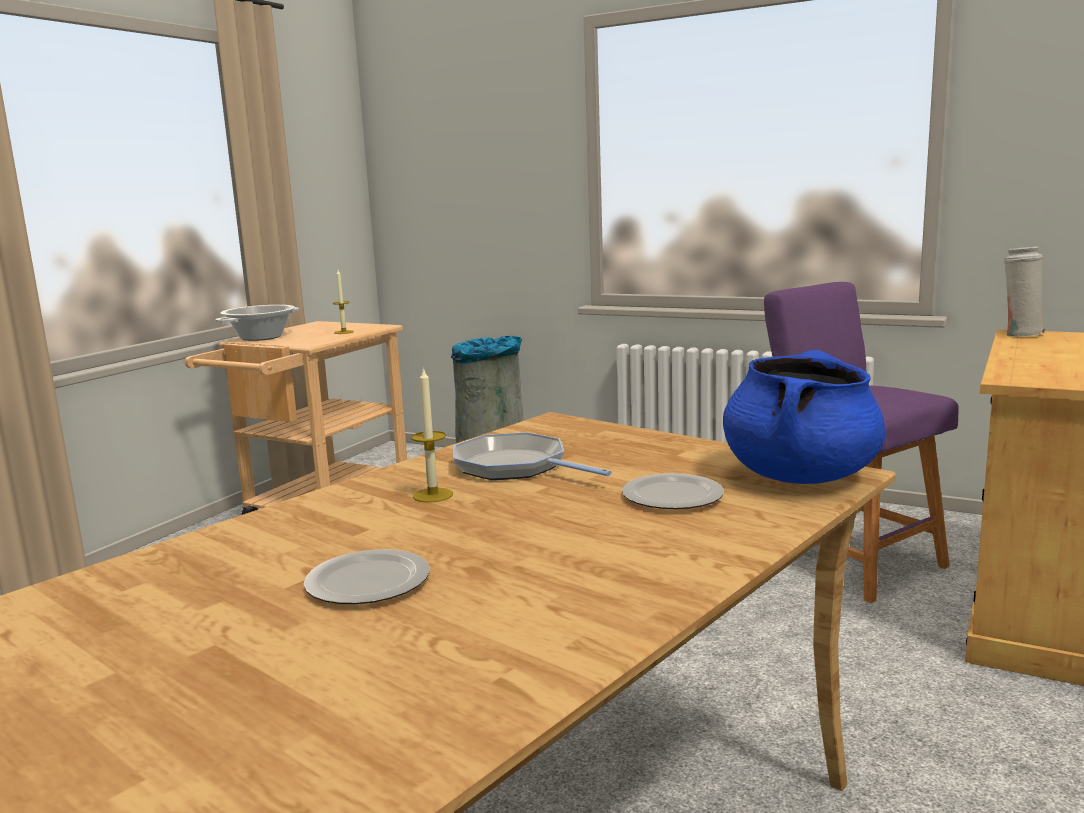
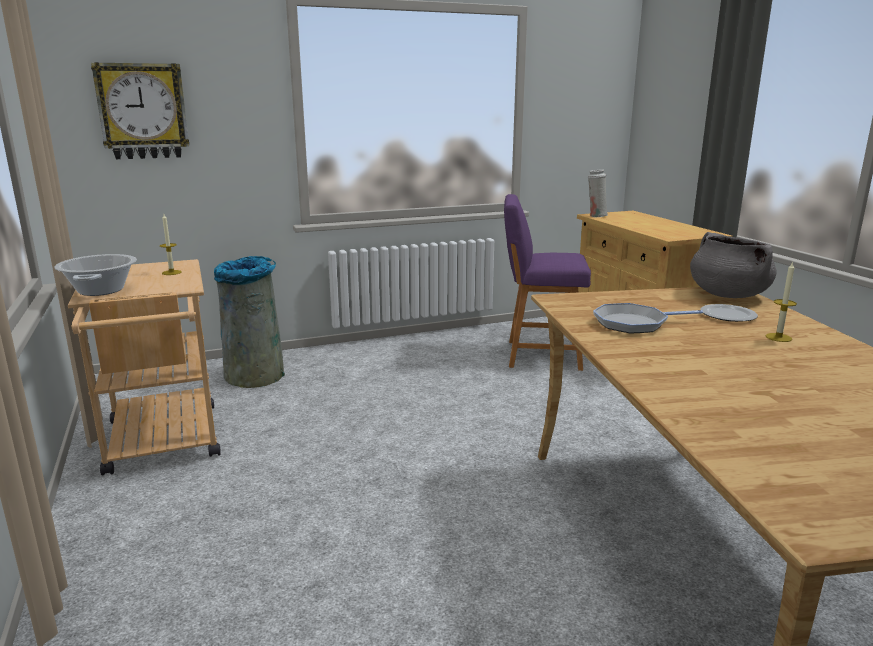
camera: 50 degrees left, 5 degrees up
plate [303,549,430,604] -> none
candle [411,367,453,503] -> candle moved to [765,261,797,342]
blue cooking pot [723,350,886,484] -> grey cooking pot [690,232,777,298]
none -> wall clock [91,62,189,159]

